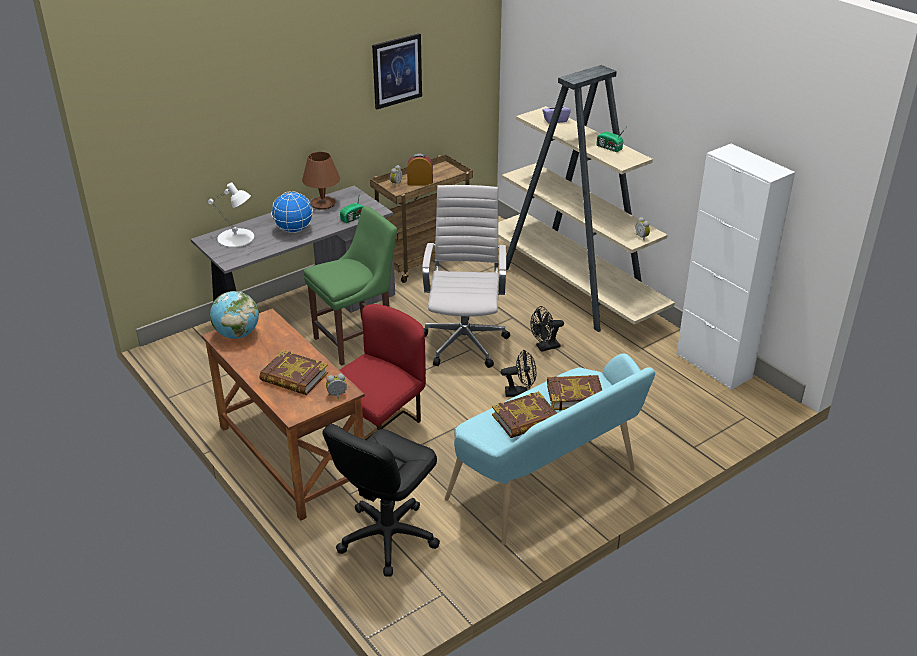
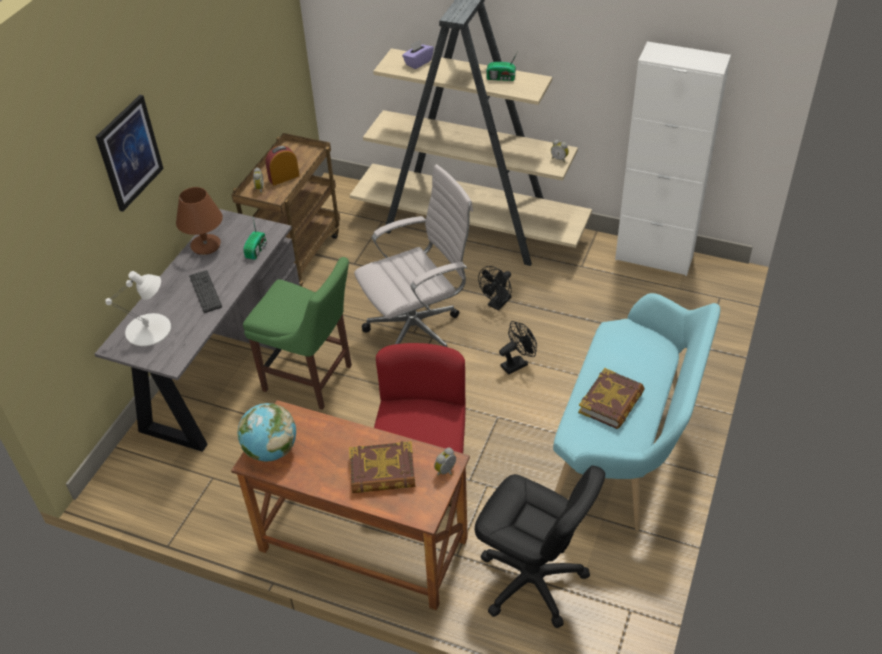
camera: 30 degrees left, 10 degrees up
globe [271,191,313,233] -> keyboard [189,270,222,313]
green chair [304,206,397,366] -> green chair turned 90 degrees clockwise [243,257,352,410]
black office chair [322,424,440,577] -> black office chair turned 60 degrees counterclockwise [475,465,605,628]
picture [372,33,422,109] -> picture moved to [96,95,164,212]
white office chair [422,185,510,368] -> white office chair turned 90 degrees clockwise [354,164,473,347]
book [547,375,602,411] -> none

